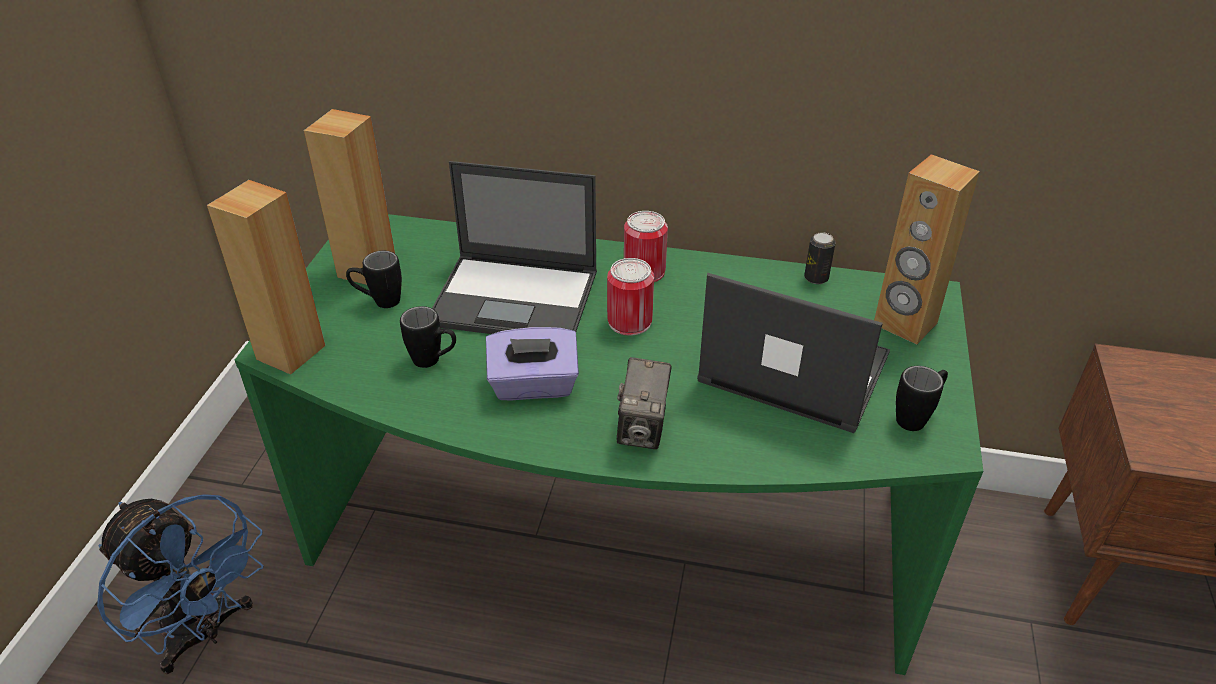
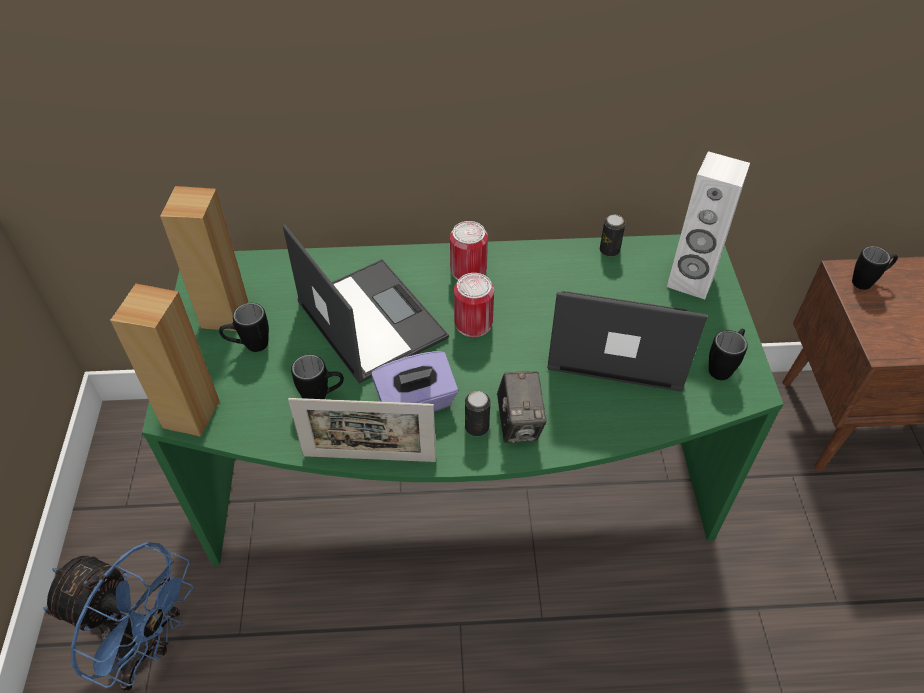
camera: 15 degrees left, 10 degrees up
laptop [432,161,597,334] -> laptop turned 120 degrees counterclockwise [283,224,449,384]
brown speaker [874,154,980,344] -> white speaker [667,151,750,299]
none -> picture frame [288,398,436,462]
none -> can [465,391,490,436]
none -> black mug [852,246,898,290]

